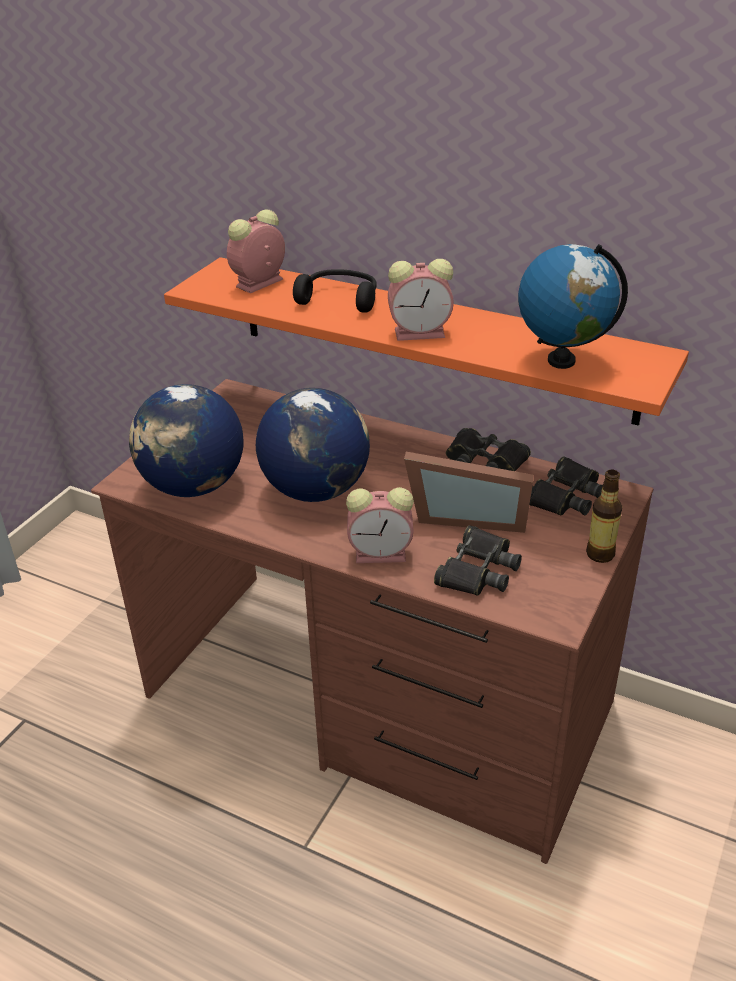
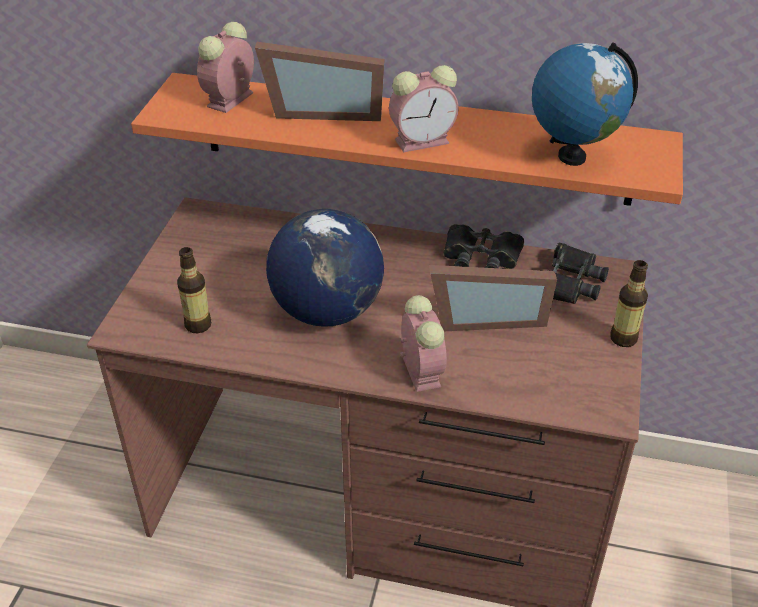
camera: 15 degrees left, 5 degrees up
globe [129,384,244,497] -> bottle [177,247,212,333]
black headphones [293,269,377,313] -> picture frame [255,42,385,121]
alarm clock [346,487,414,563] -> alarm clock turned 90 degrees counterclockwise [400,295,447,392]
black binoculars [434,525,522,596] -> none

